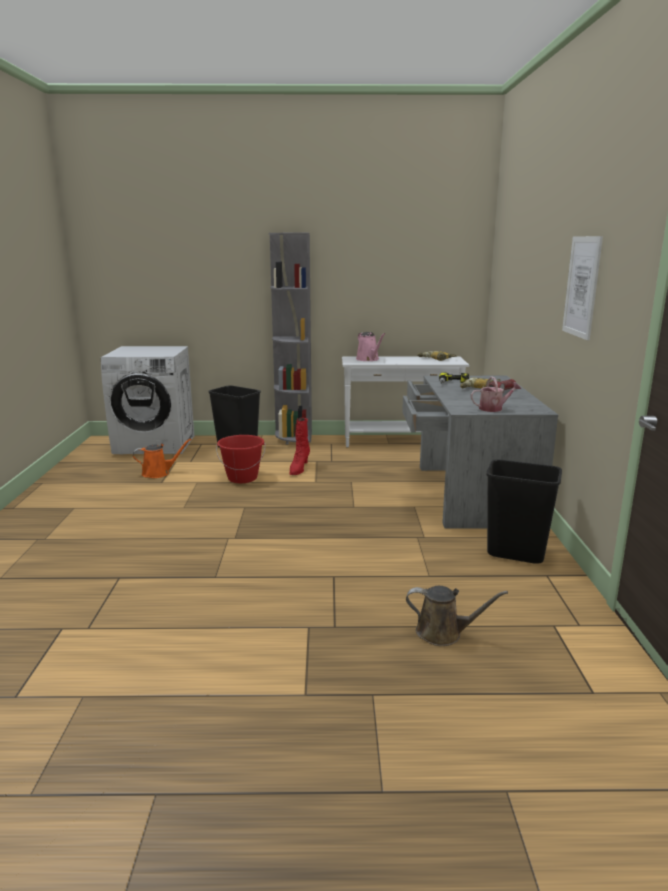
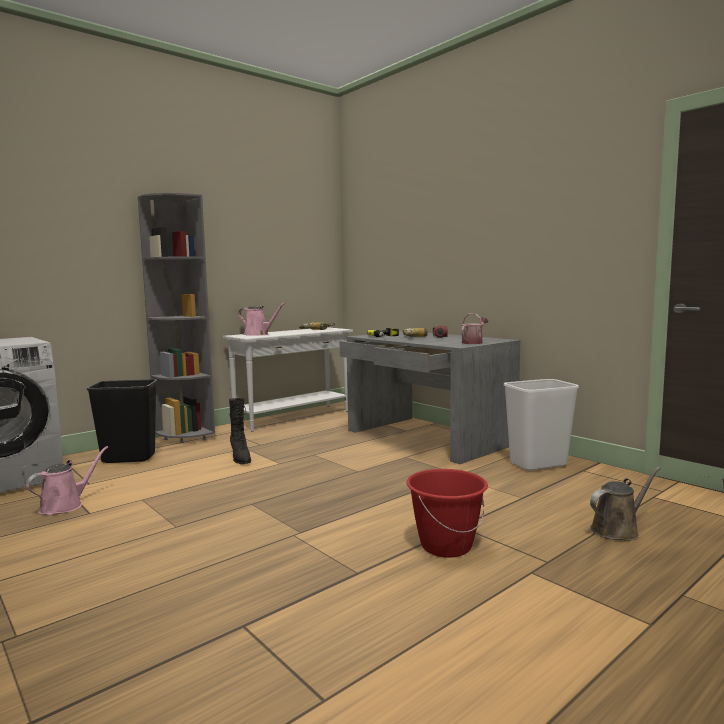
camera: 40 degrees left, 10 degrees down
orange watering can [133,439,191,478] -> pink watering can [26,446,108,515]
red bucket [216,435,265,483] -> red bucket moved to [406,469,488,558]
red boot [290,418,310,475] -> black boot [229,398,251,464]
black trash can [486,459,562,564] -> white trash can [504,379,579,470]
picture [562,236,603,340] -> none

